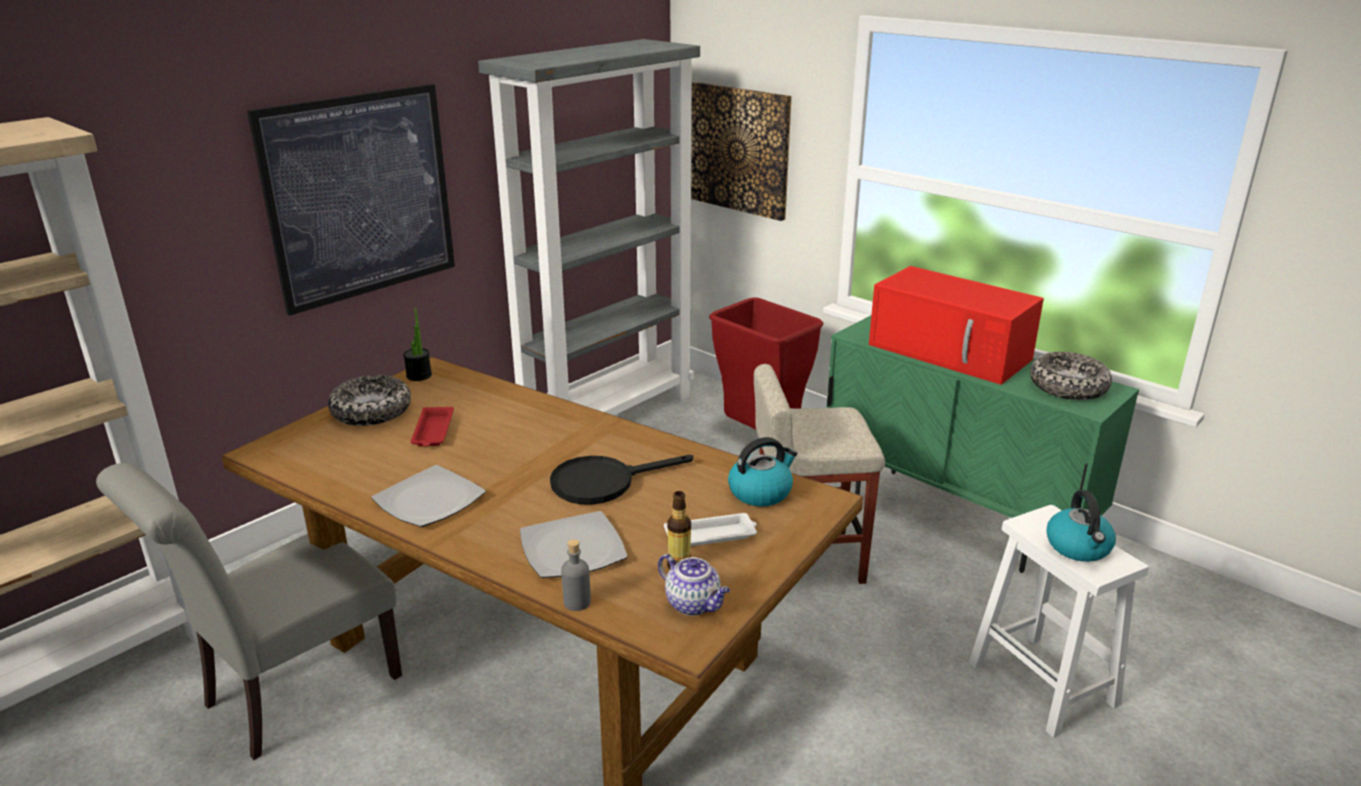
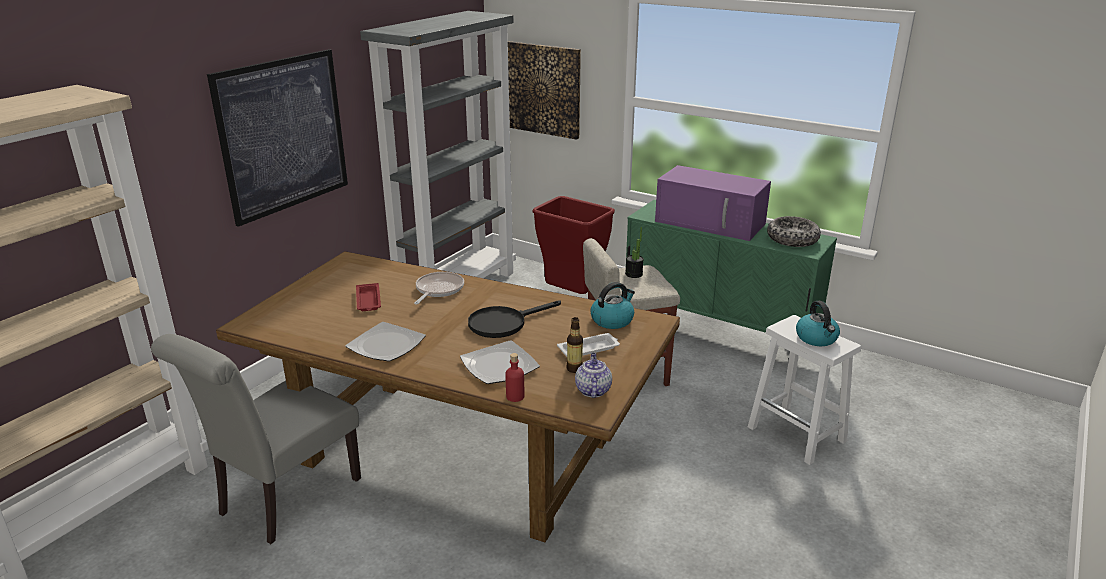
camera: 10 degrees left, 0 degrees up
bowl [328,375,411,426] -> none
potted plant [403,308,432,381] -> potted plant moved to [625,227,644,278]
grey bottle [561,539,591,611] -> red bottle [505,353,525,402]
teapot [658,554,730,616] -> teapot turned 120 degrees counterclockwise [575,353,612,398]
red microwave [869,266,1044,385] -> purple microwave [655,165,771,241]
none -> frying pan [414,272,464,304]

